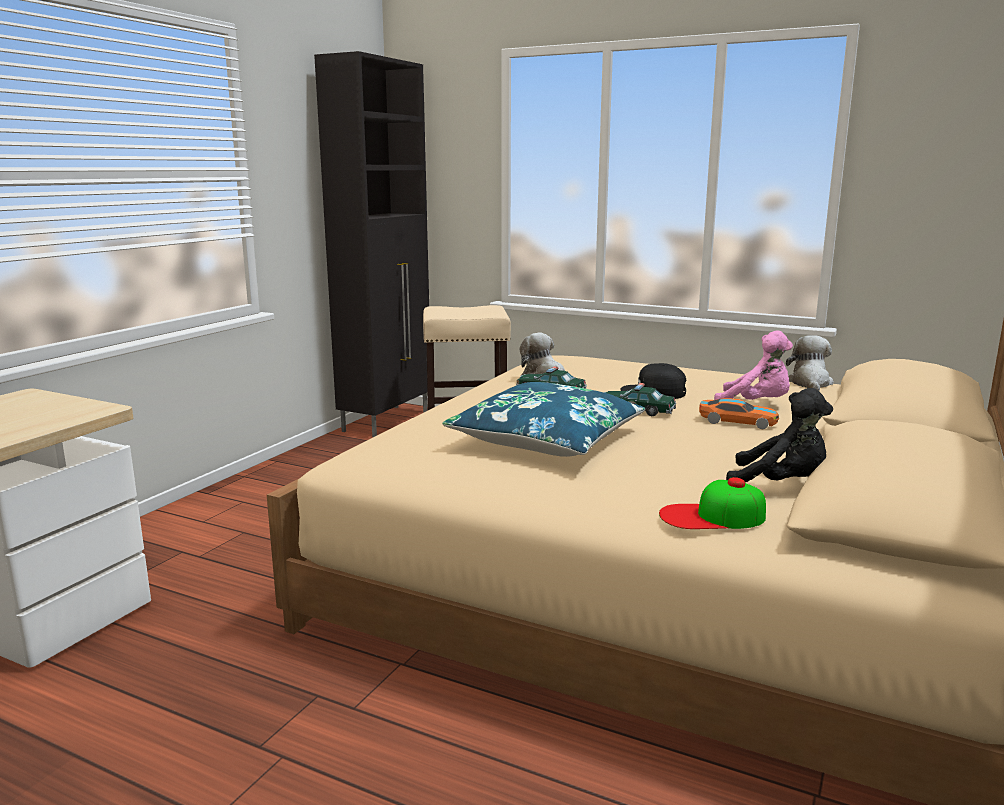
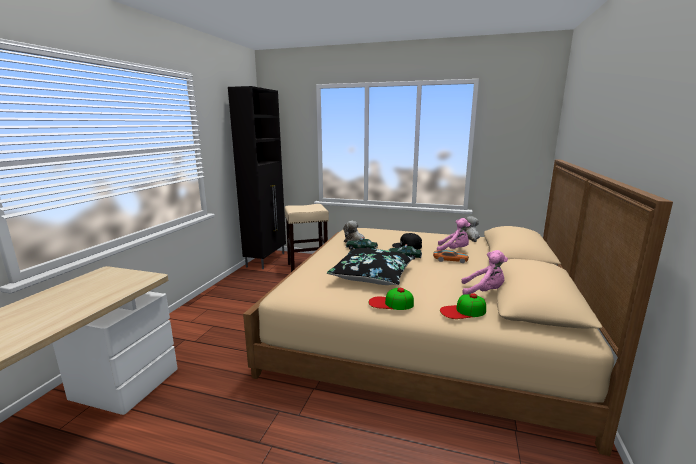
camera: 10 degrees left, 0 degrees up
blue pillow [442,382,645,457] -> black pillow [327,248,413,285]
black plush toy [726,388,833,482] -> pink plush toy [462,250,508,295]
none -> cap [369,288,414,310]

